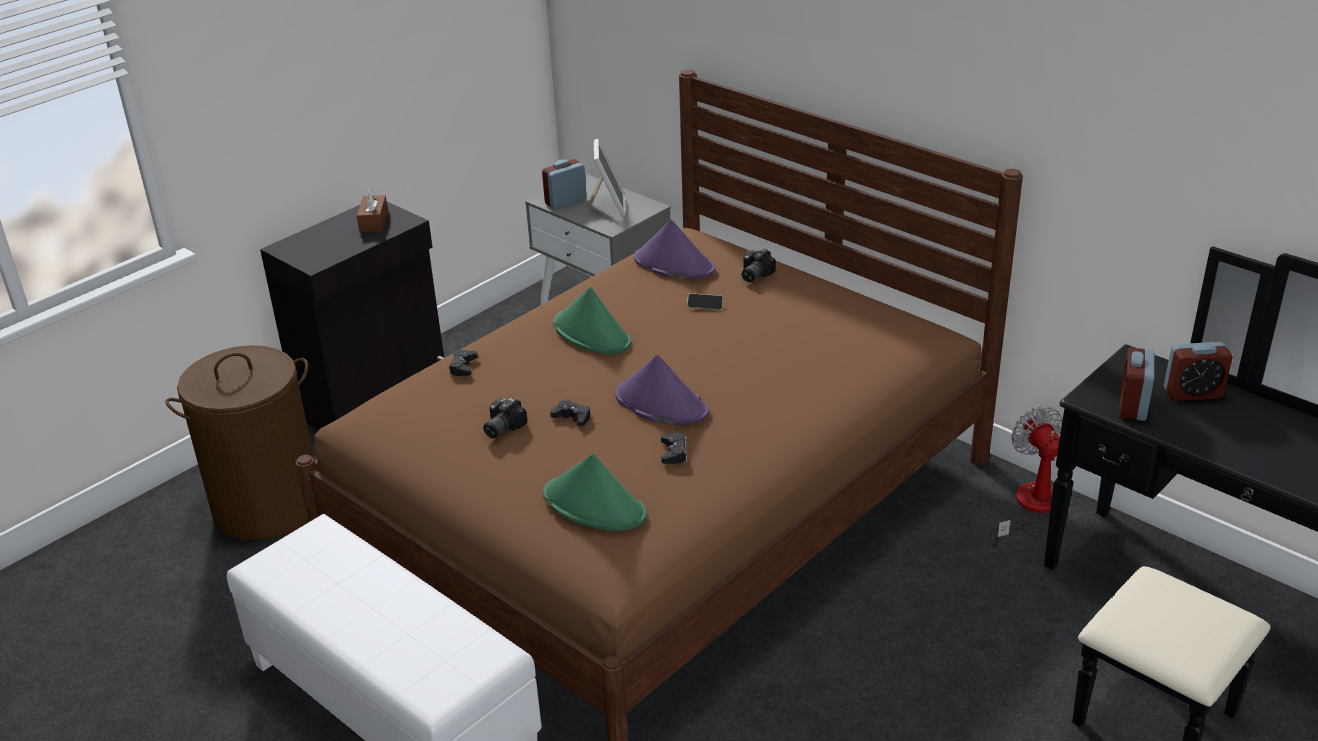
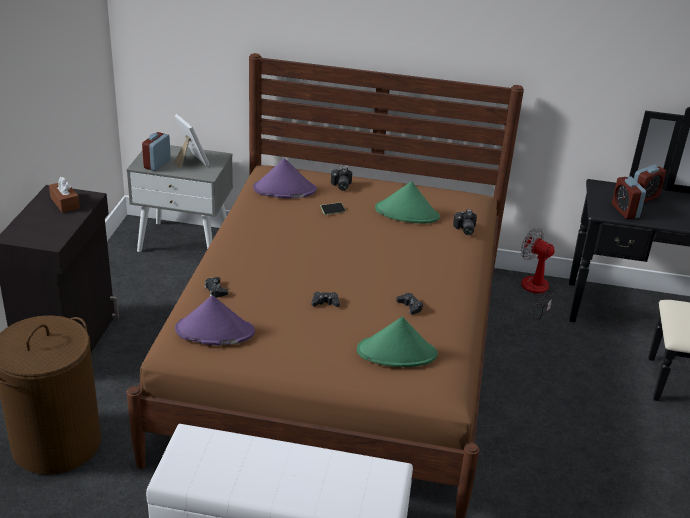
camera: 35 degrees left, 0 degrees up
camera [483,398,528,438] -> camera moved to [453,209,477,235]
green hat [553,287,631,354] -> green hat moved to [375,181,440,223]
purple hat [615,355,709,426] -> purple hat moved to [175,295,255,345]

